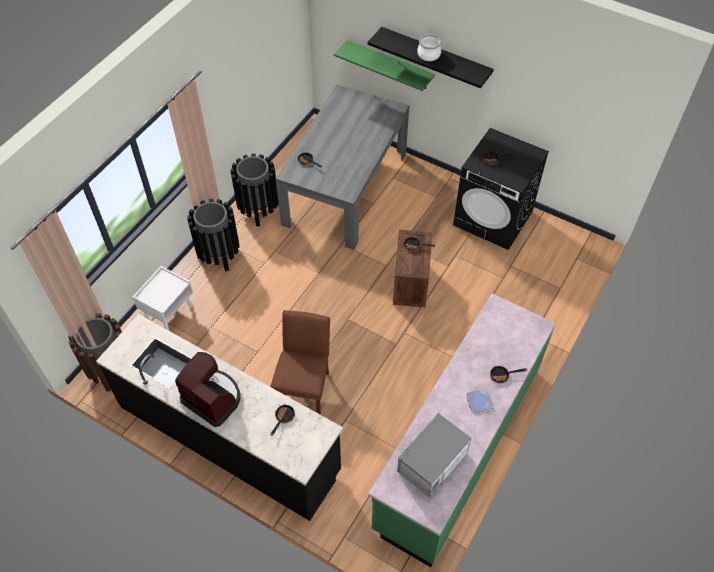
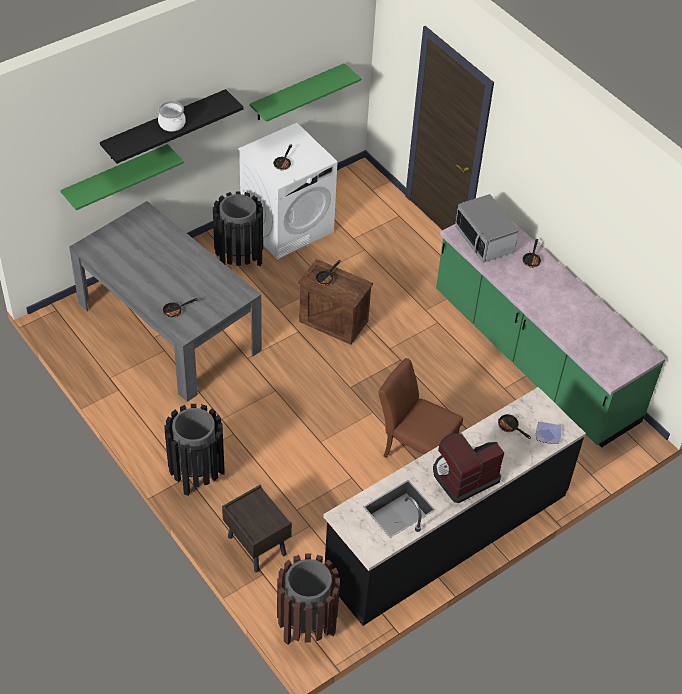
camera: 70 degrees left, 5 degrees down
white nightstand [133,266,193,331] -> brown nightstand [222,485,292,573]
black trash can [231,154,279,226] -> black trash can moved to [213,191,263,266]
microwave [397,413,472,497] -> microwave moved to [455,194,519,263]
black washing machine [453,128,549,250] -> white washing machine [238,123,337,260]
plate [466,389,493,412] -> plate moved to [536,422,561,444]
none -> green shelf [250,63,361,122]

